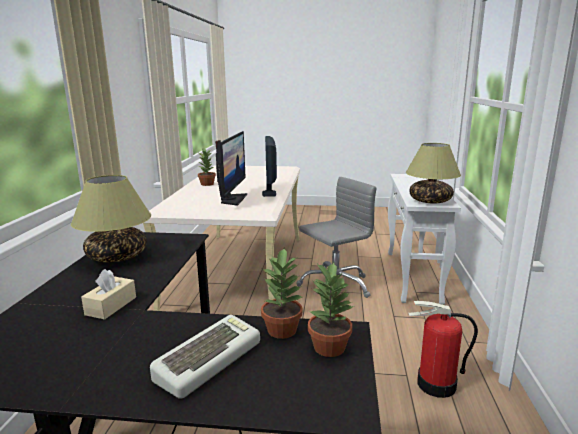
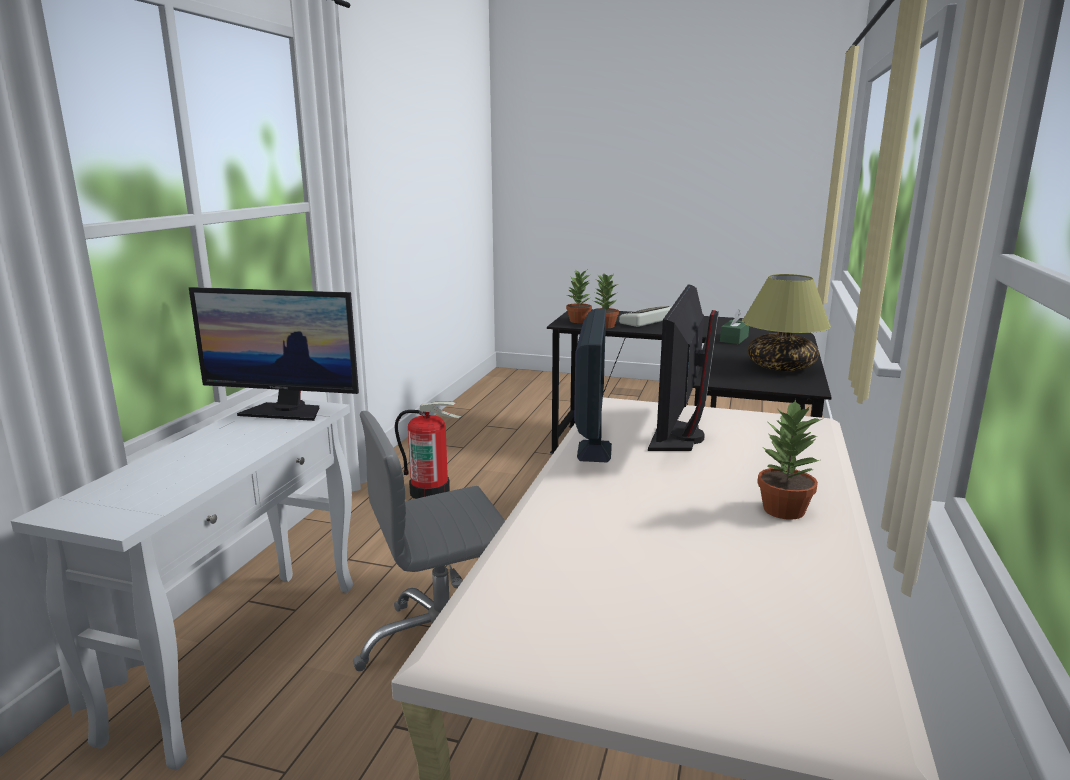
camera: 170 degrees left, 0 degrees up
beige tissue box [81,269,136,320] -> green tissue box [720,309,749,344]
table lamp [406,143,461,204] -> monitor [189,287,359,421]

